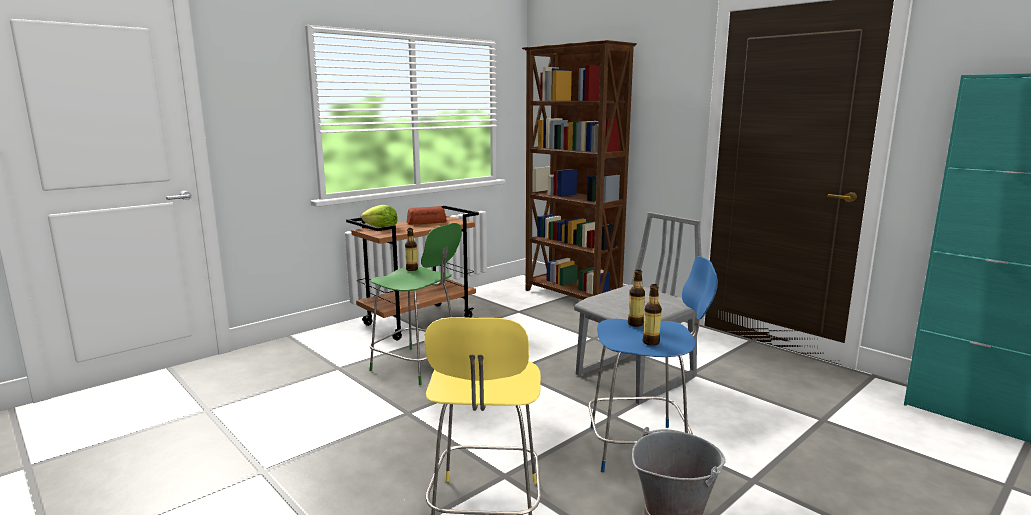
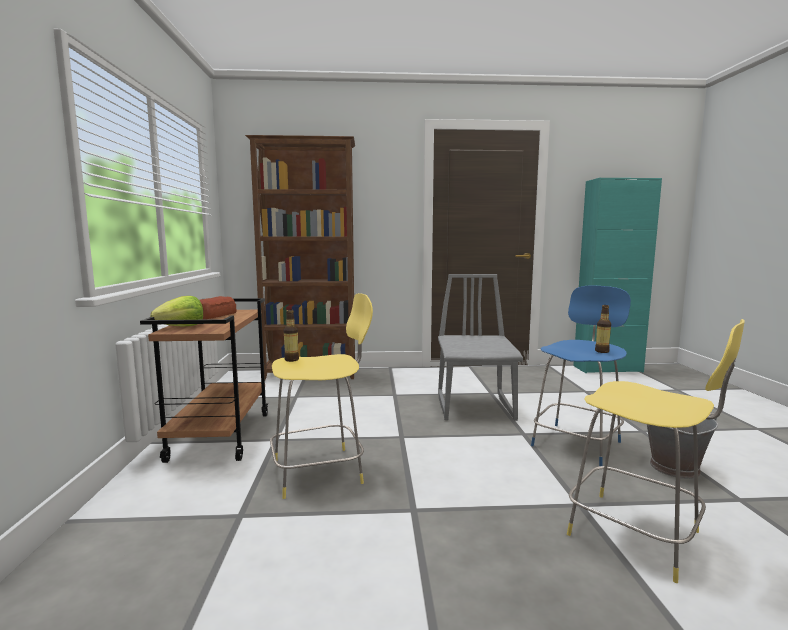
camera: 50 degrees left, 5 degrees down
green stool [370,223,462,385] -> yellow stool [270,293,373,499]
bottle [628,270,645,327] -> none

